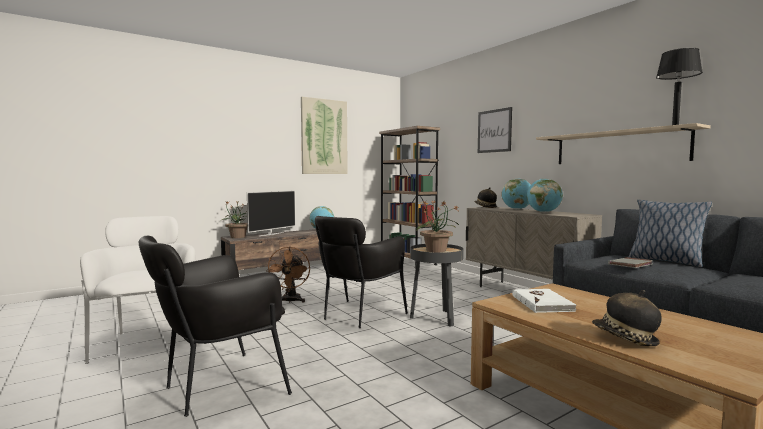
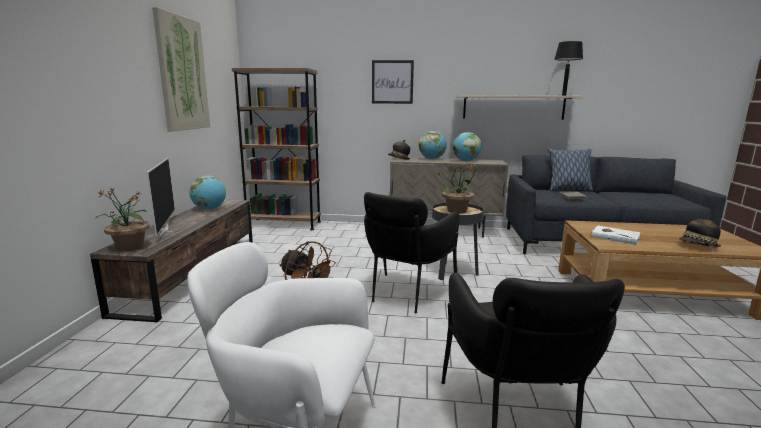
camera: 50 degrees left, 10 degrees up
black armchair [315,216,408,328] -> black armchair turned 45 degrees clockwise [364,192,460,313]

